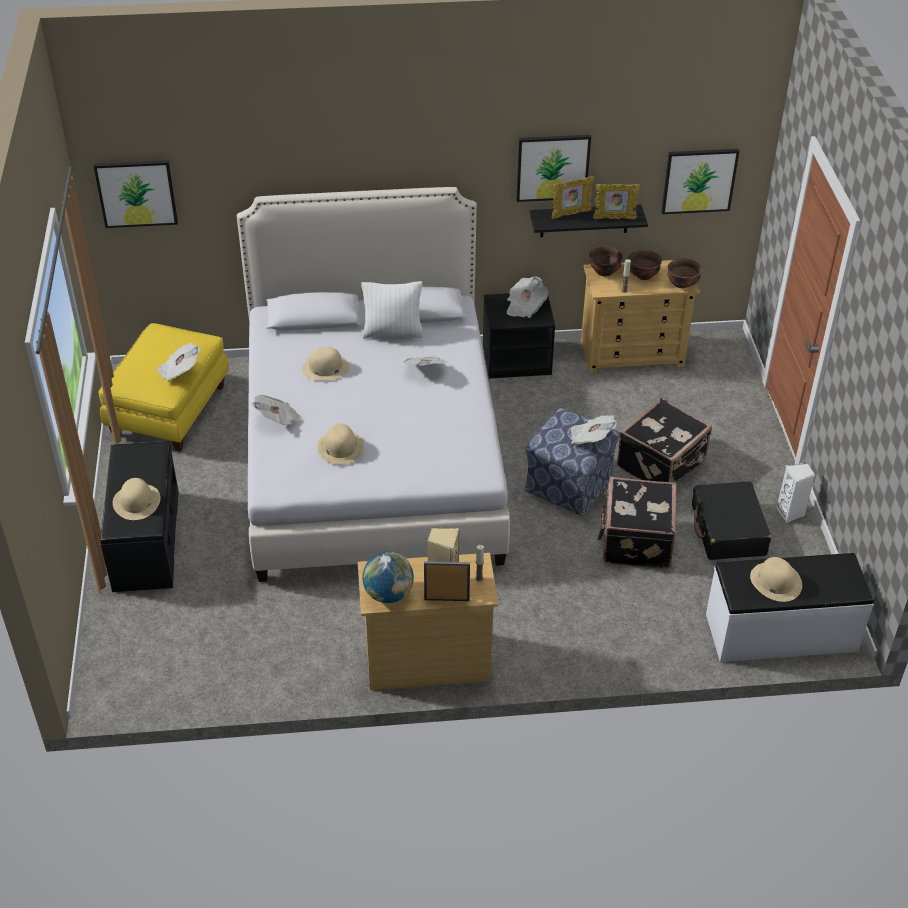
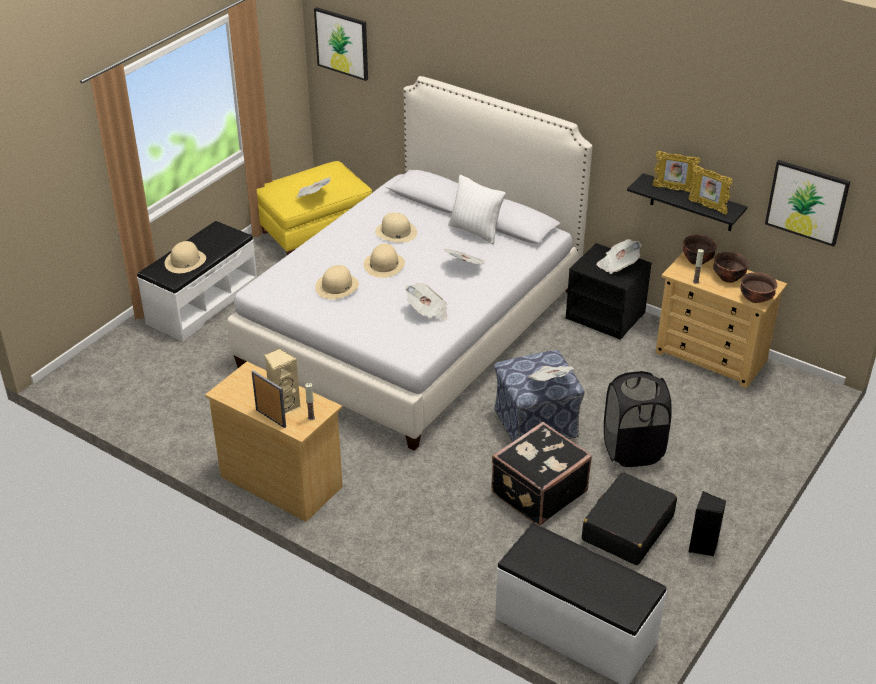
camera: 40 degrees right, 5 degrees down
black bench [100,441,179,592] -> white bench [137,221,257,342]
newspaper [251,395,303,425] -> newspaper moved to [405,283,448,320]
globe [362,552,414,603] -> none
picture [516,135,591,202] -> none
black suitcase [617,398,712,484] -> black laundry basket [604,371,672,467]
beige hat [750,557,802,602] -> beige hat moved to [364,244,405,278]
white speaker [776,464,815,523] -> black speaker [689,491,726,556]

